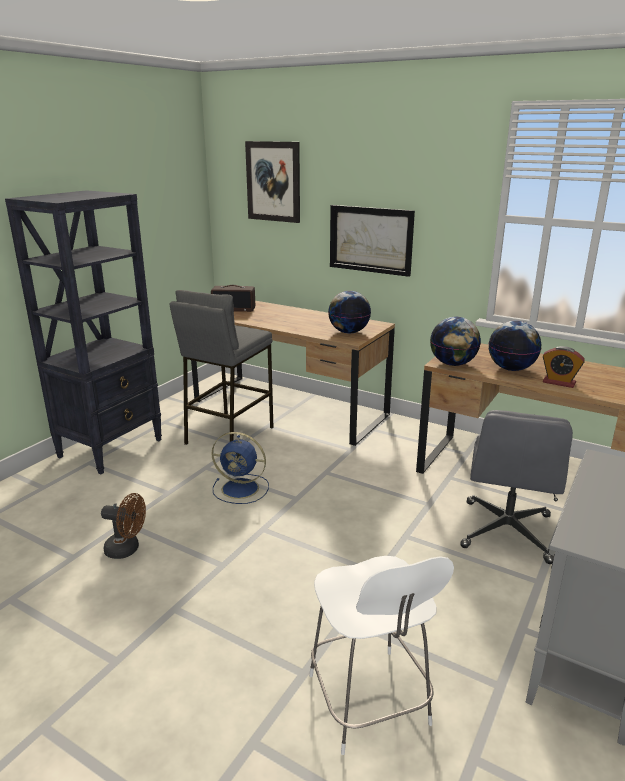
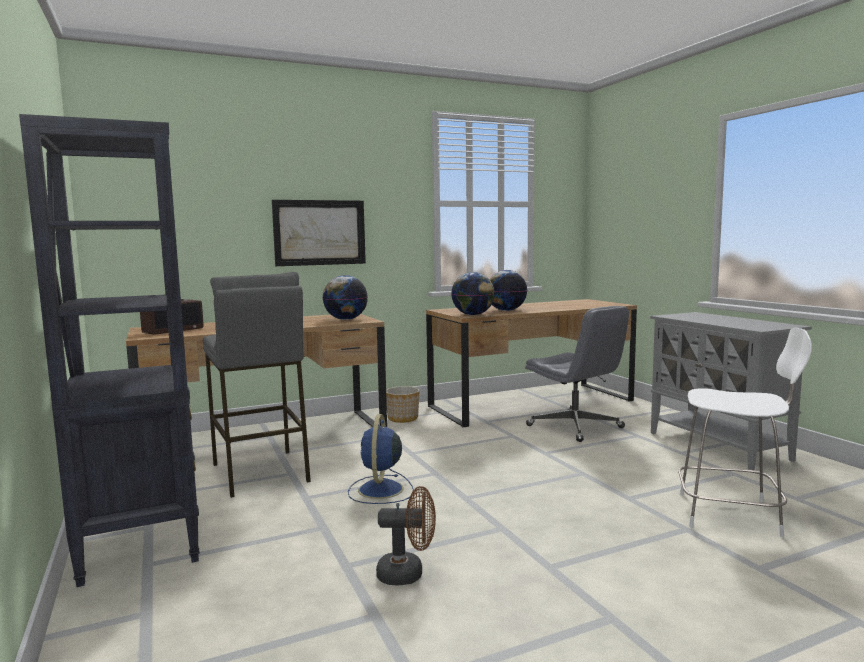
camera: 55 degrees left, 15 degrees down
brown fan [101,493,146,559] -> brown fan turned 45 degrees clockwise [376,486,436,585]
blue fan [211,432,269,504] -> blue fan turned 135 degrees clockwise [348,414,414,504]
picture [245,141,300,223] -> none
alarm clock [543,346,585,388] -> none
none -> planter [386,386,420,423]

